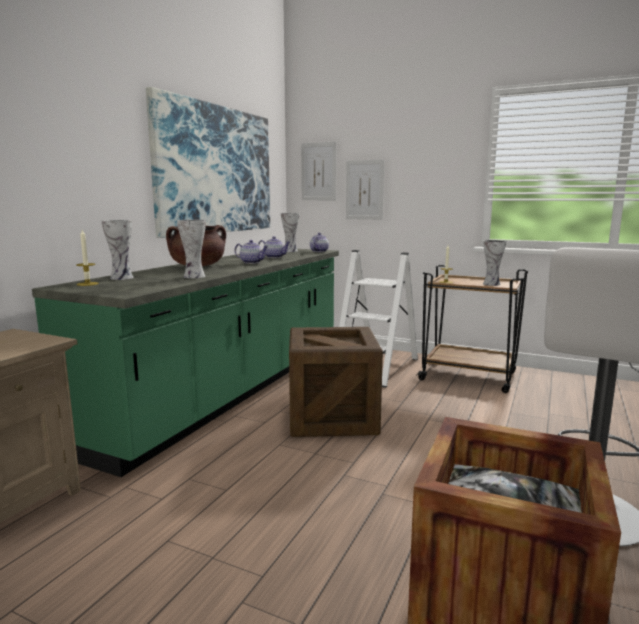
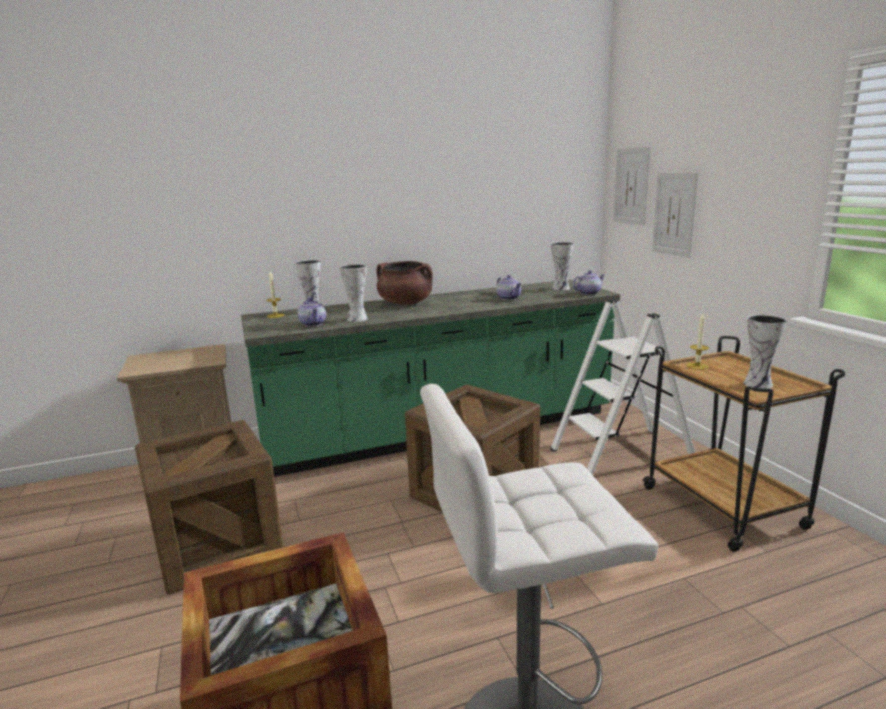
camera: 45 degrees right, 5 degrees up
picture [146,87,270,238] -> none
teapot [235,240,269,264] -> teapot moved to [298,298,326,327]
none -> crate [135,420,284,595]

